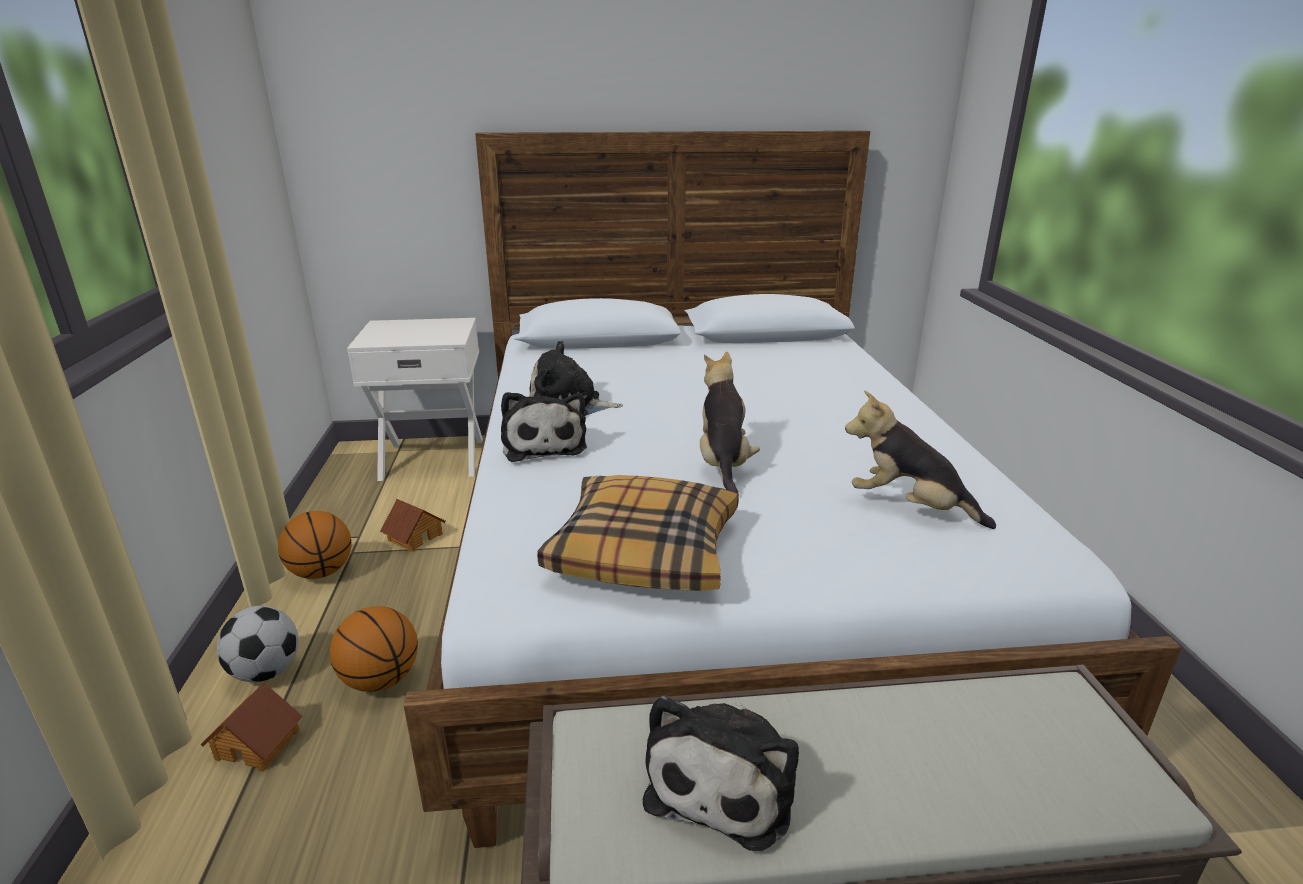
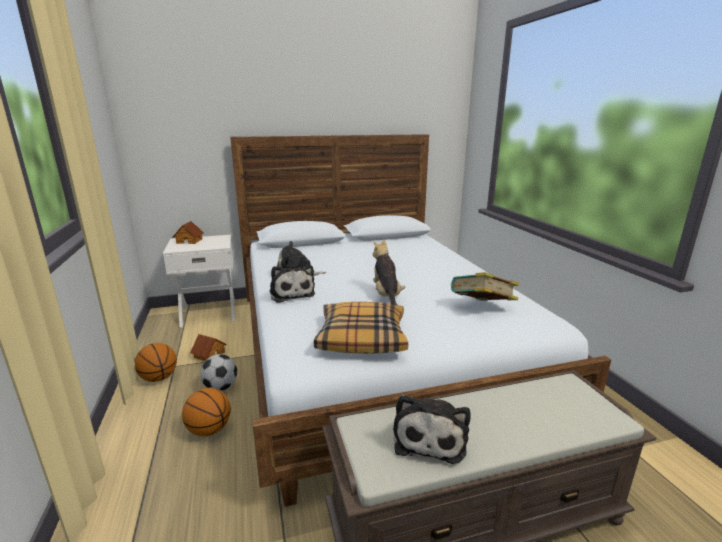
camera: 10 degrees left, 5 degrees down
toy house [200,682,303,771] -> toy house moved to [172,221,204,244]
football [217,606,298,682] -> football moved to [200,354,237,391]
plush toy [845,391,996,529] -> book [451,272,519,301]

